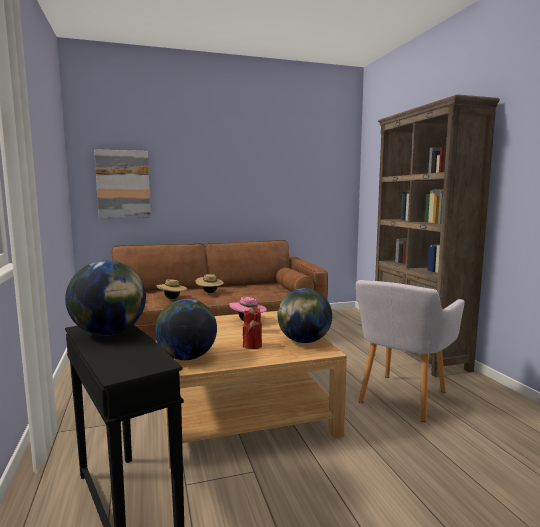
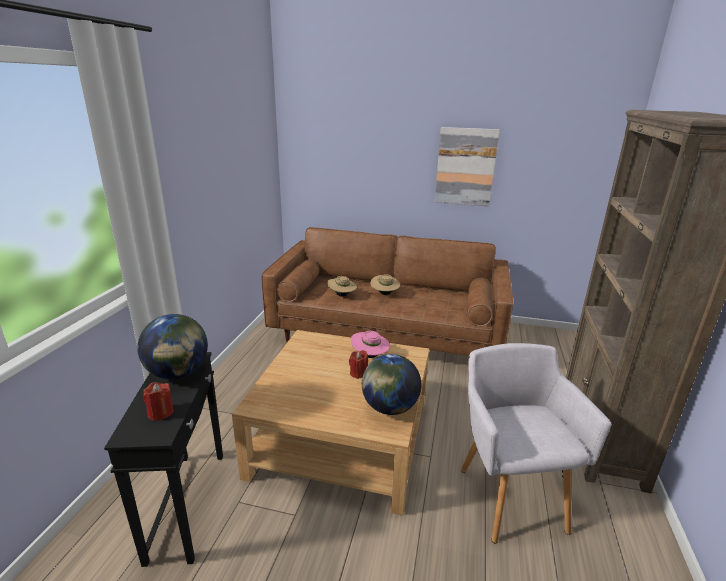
camera: 30 degrees right, 15 degrees up
picture [94,149,151,218] -> picture moved to [435,127,500,206]
globe [155,299,217,360] -> none
red candle [243,320,262,349] -> red candle moved to [143,382,174,421]
grey armchair [356,280,465,422] -> grey armchair turned 105 degrees clockwise [461,343,611,543]

